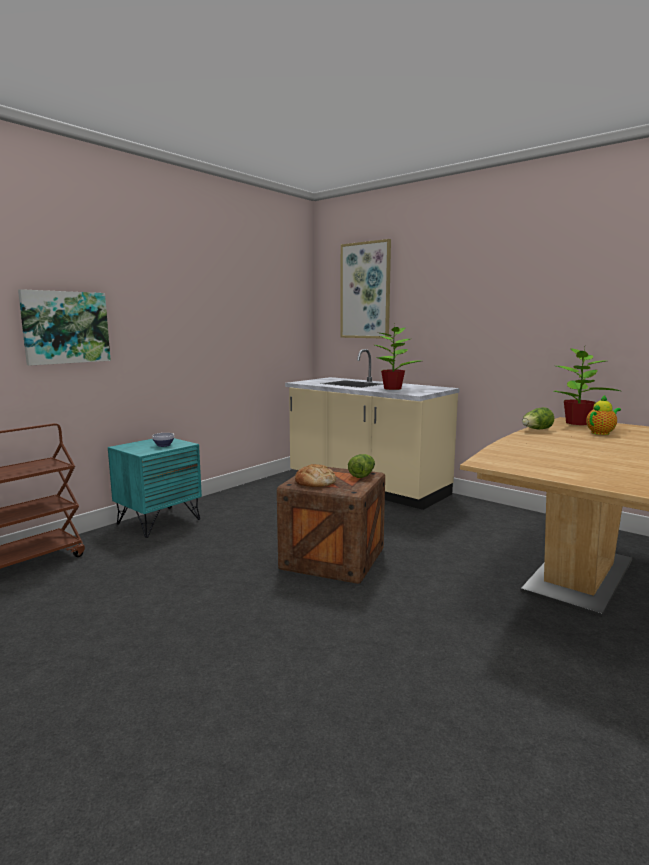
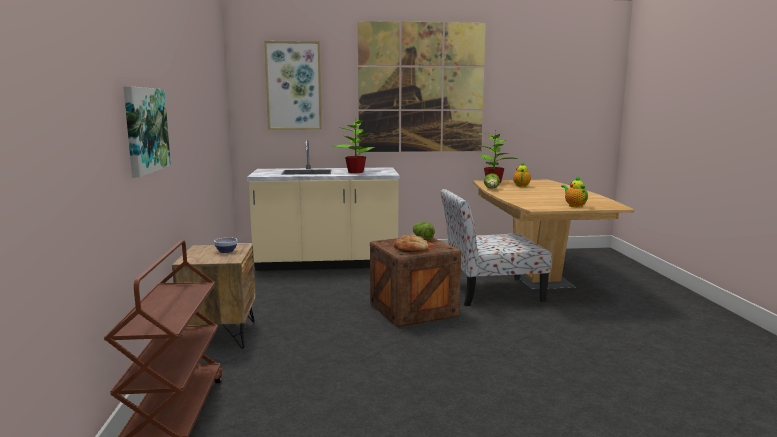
camera: 45 degrees left, 0 degrees up
turquoise nightstand [108,438,202,538] -> brown nightstand [172,244,256,349]
none -> picture [358,21,486,152]
none -> chair [441,189,552,306]
none -> teapot [561,176,588,208]

